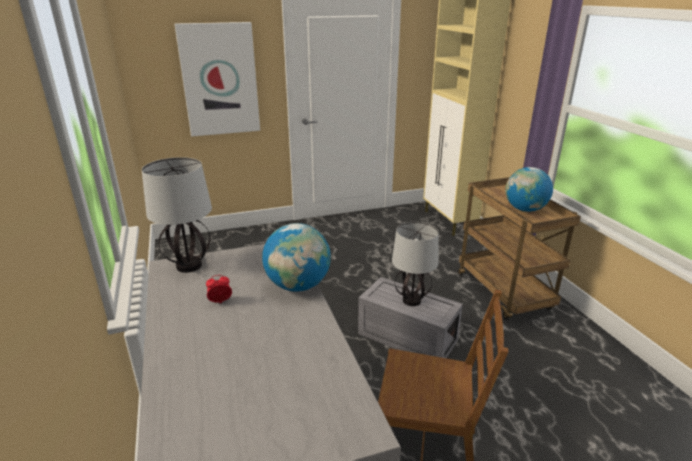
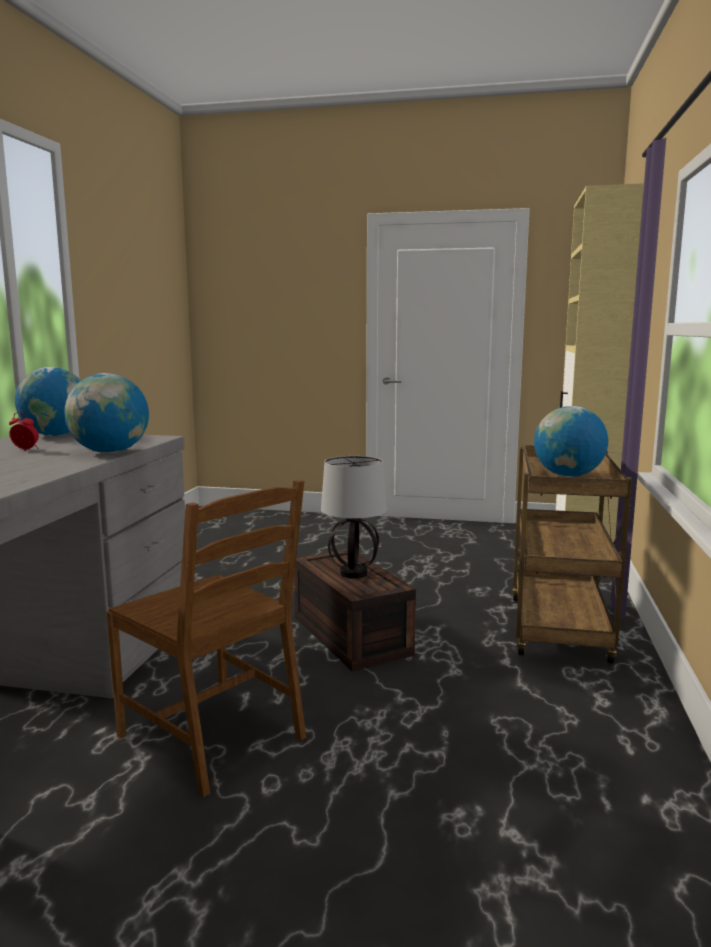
camera: 30 degrees right, 15 degrees down
table lamp [142,157,212,273] -> globe [15,367,81,436]
picture [174,22,260,136] -> none
grey storage box [358,277,463,358] -> brown storage box [294,550,416,671]

